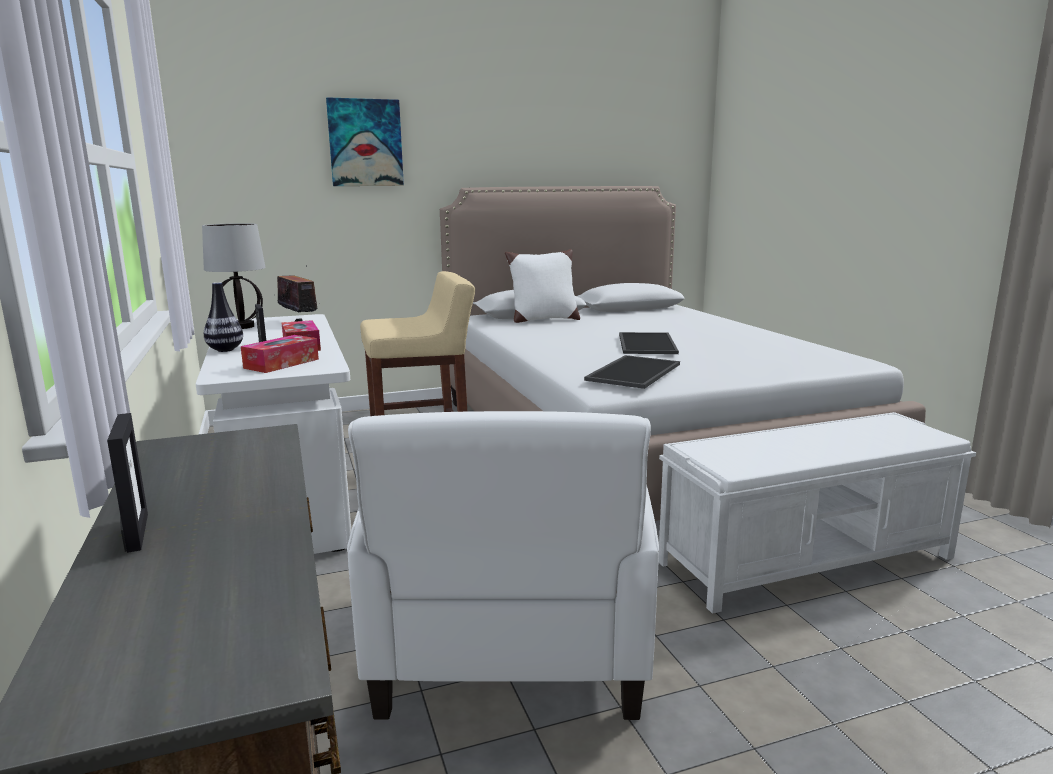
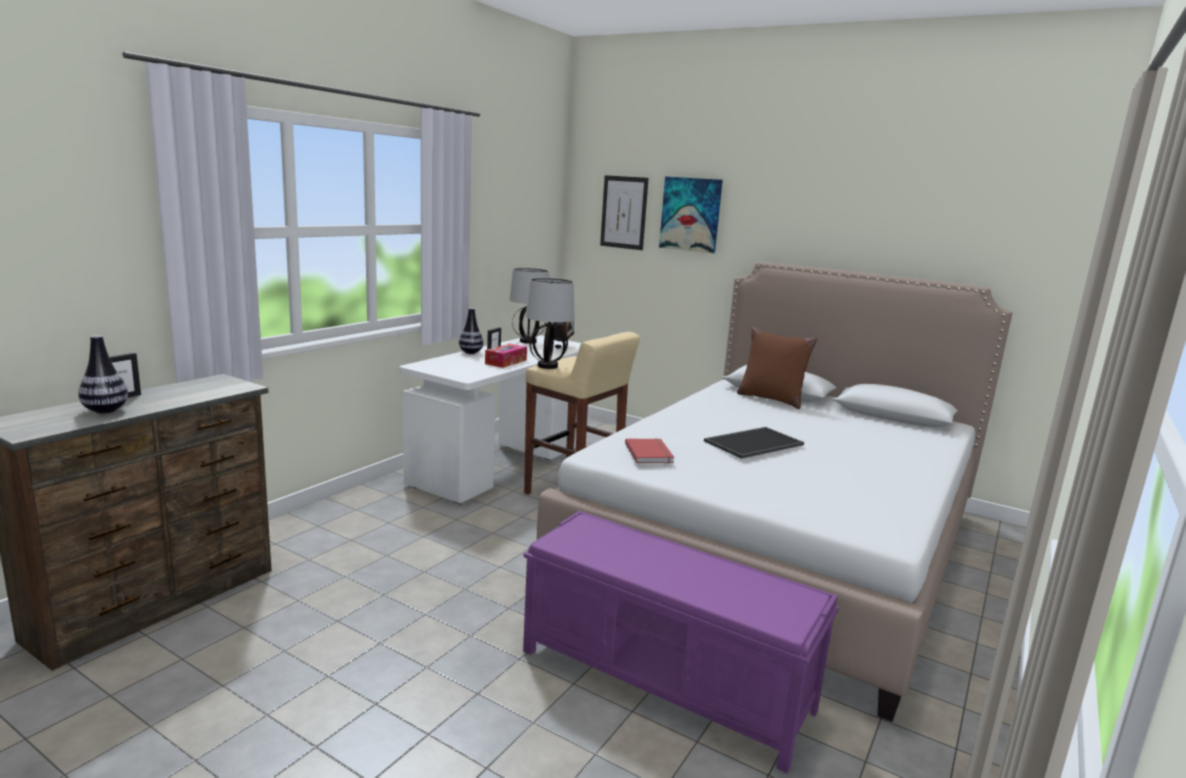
camera: 50 degrees right, 0 degrees up
tissue box [241,335,319,373] -> none
white armchair [347,411,659,720] -> none
white pillow [505,249,580,323] -> brown pillow [737,327,817,409]
tray [584,355,680,389] -> red book [625,438,674,463]
white bench [658,412,976,614] -> purple bench [523,511,839,773]
none -> vase [78,335,128,413]
none -> table lamp [526,278,575,369]
none -> picture [600,175,649,250]

